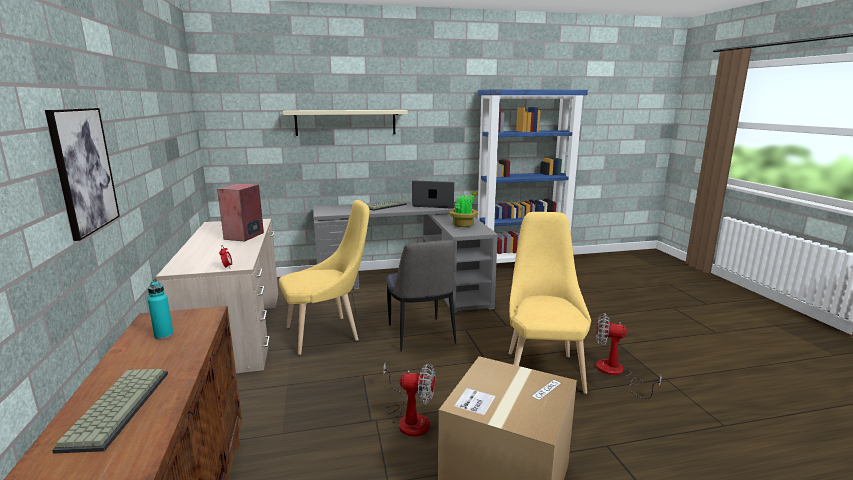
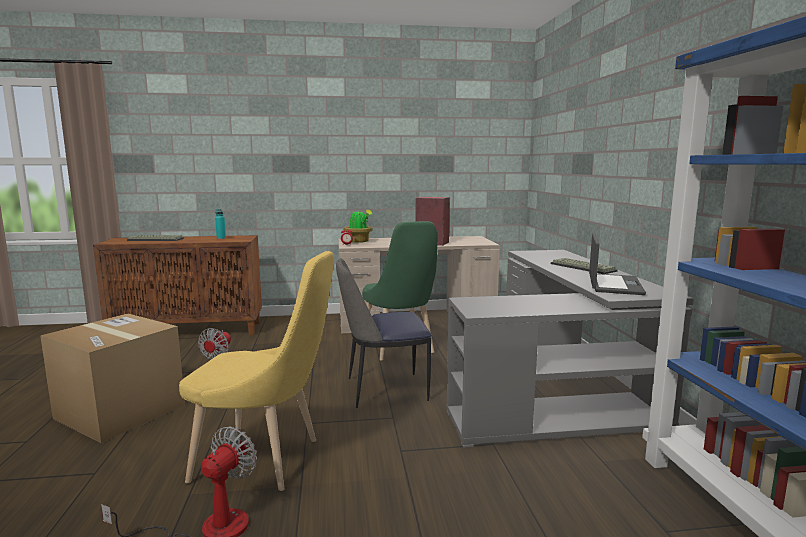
camera: 95 degrees right, 5 degrees down
picture [45,108,120,241] -> none
yellow chair [279,200,369,355] -> green chair [362,221,437,361]
beige shelf [283,110,408,136] -> none
potted plant [449,191,478,227] -> potted plant moved to [344,209,373,243]

